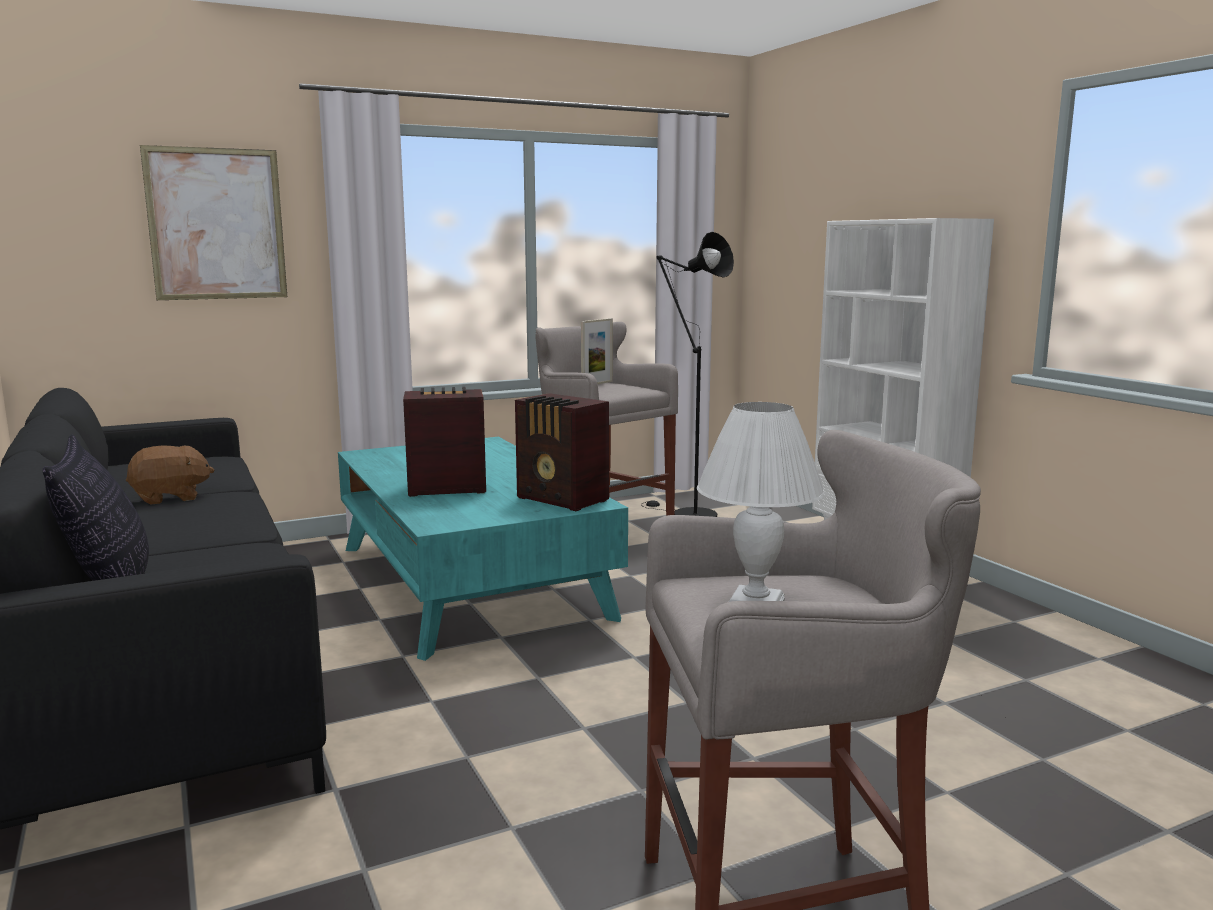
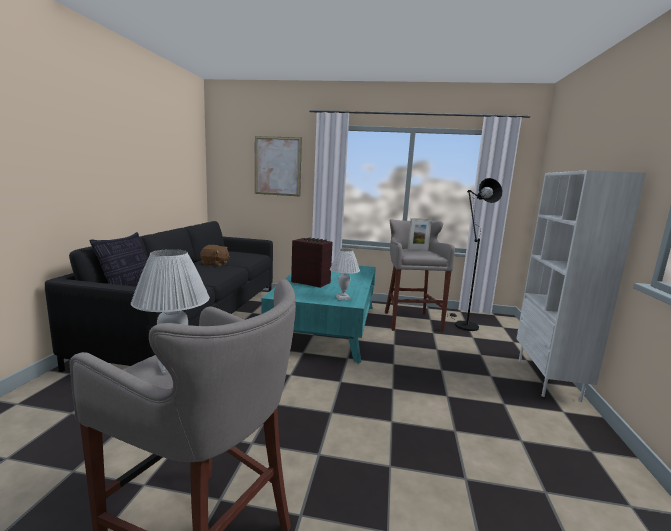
camera: 35 degrees right, 0 degrees up
radio [515,393,609,511] -> white table lamp [330,249,360,300]

